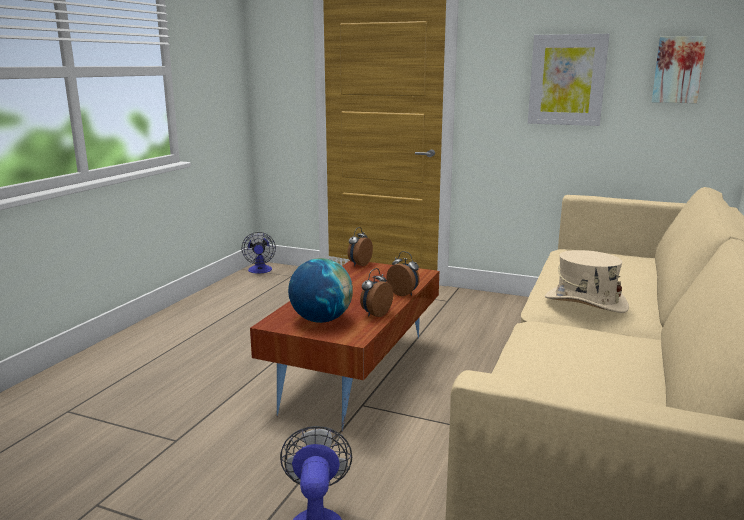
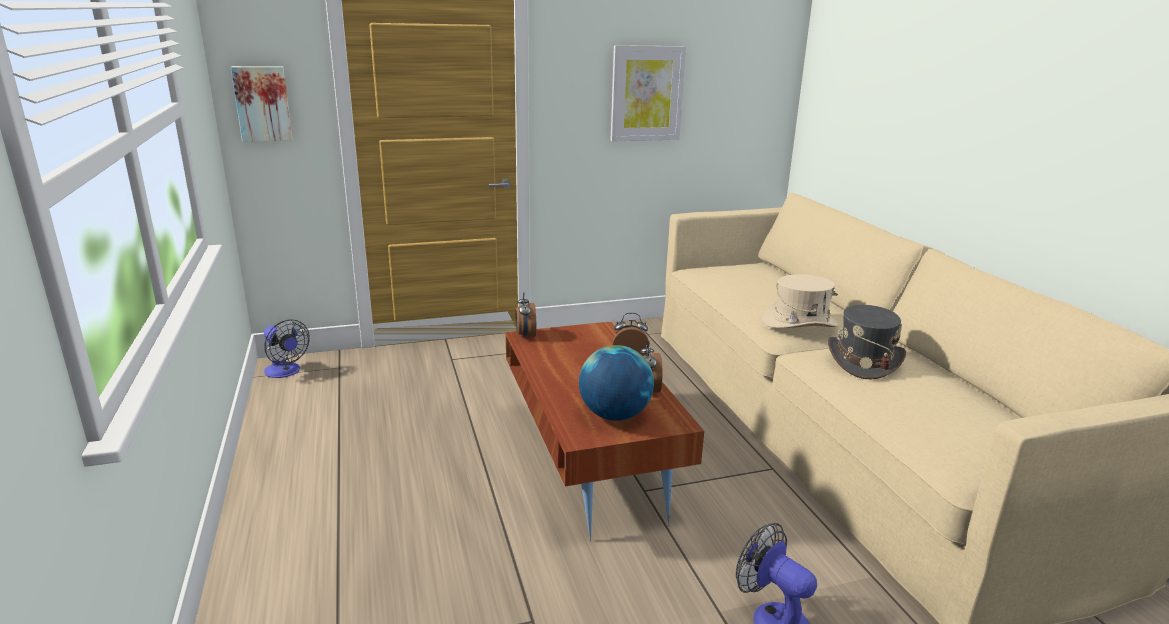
camera: 40 degrees left, 5 degrees up
picture [651,36,707,103] -> picture moved to [231,66,293,142]
none -> grey hat [828,305,906,379]

